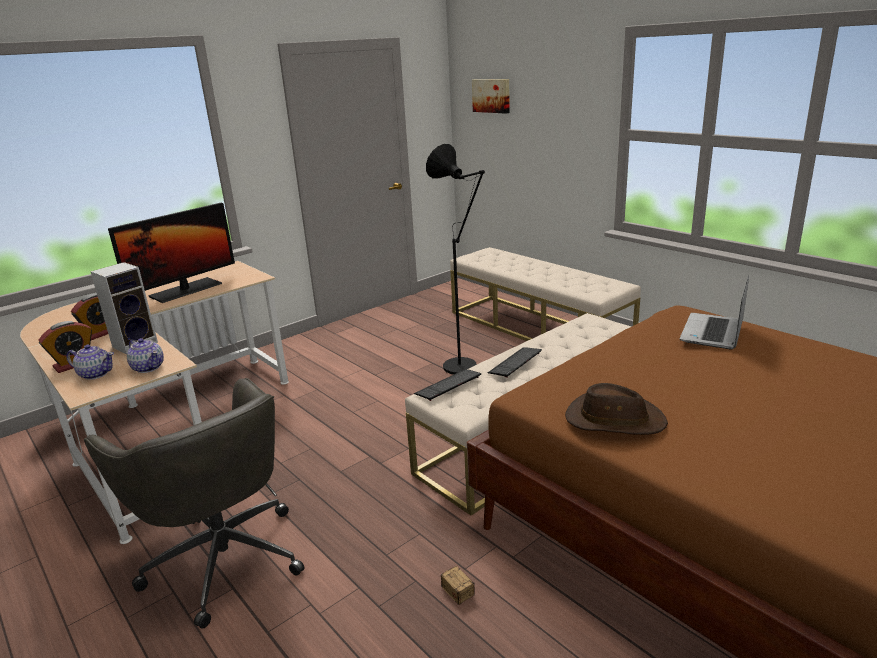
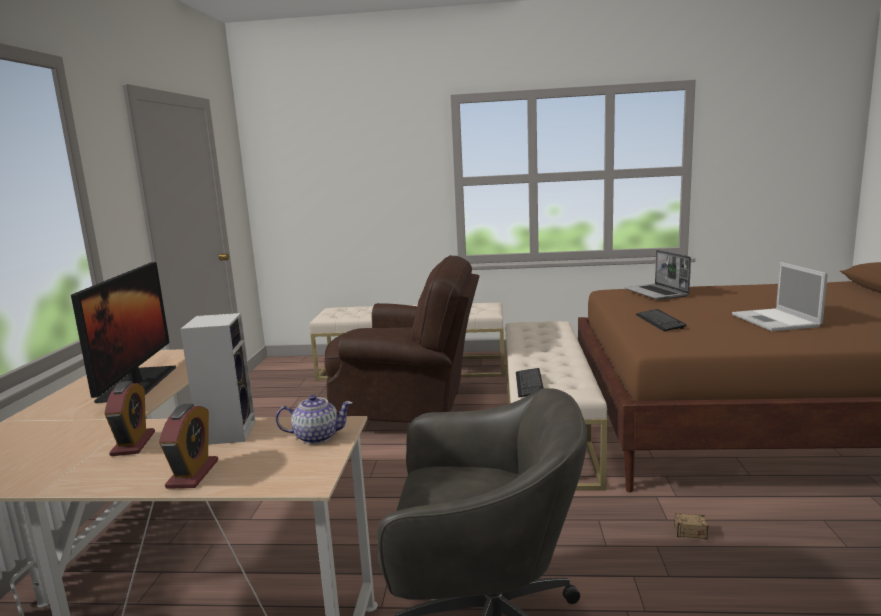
camera: 45 degrees left, 10 degrees down
teapot [66,345,114,380] -> none
black floor lamp [426,144,485,374] -> brown armchair [324,255,480,423]
picture [472,79,510,114] -> none
keyboard [488,347,542,378] -> keyboard moved to [636,309,687,331]
brown hat [565,383,668,435] -> none
none -> laptop [732,262,828,331]

